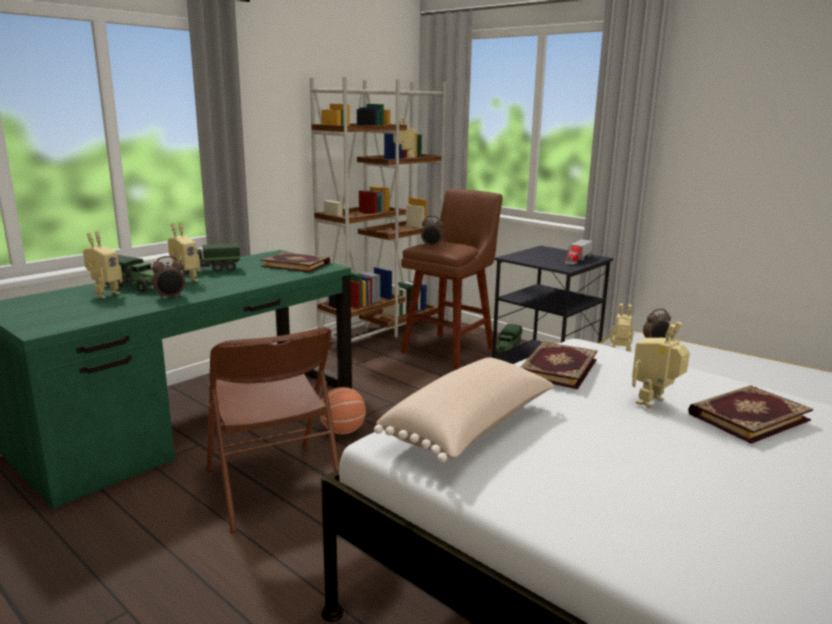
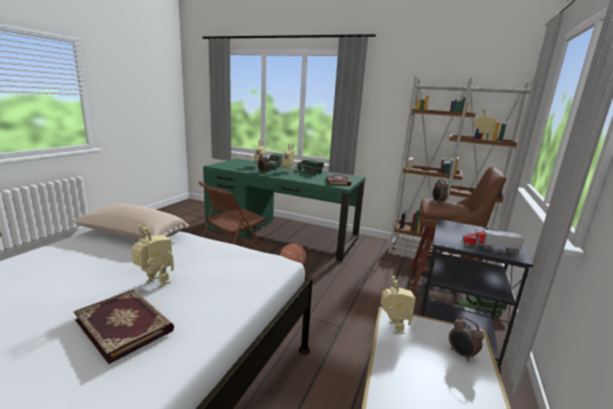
camera: 70 degrees right, 0 degrees up
book [520,342,598,389] -> none

